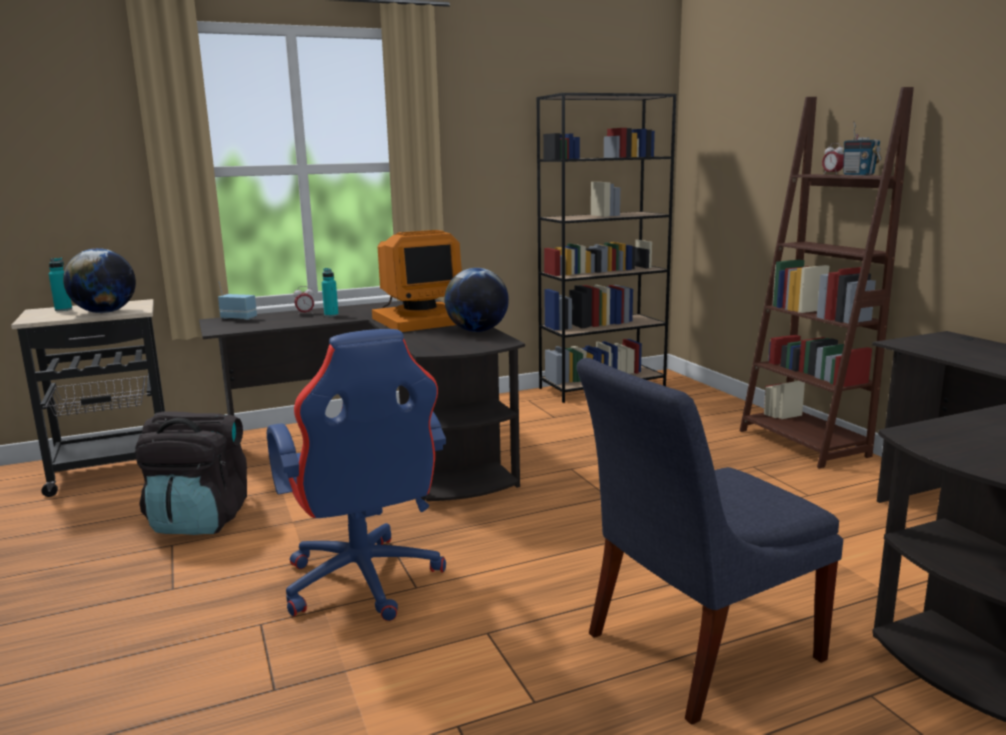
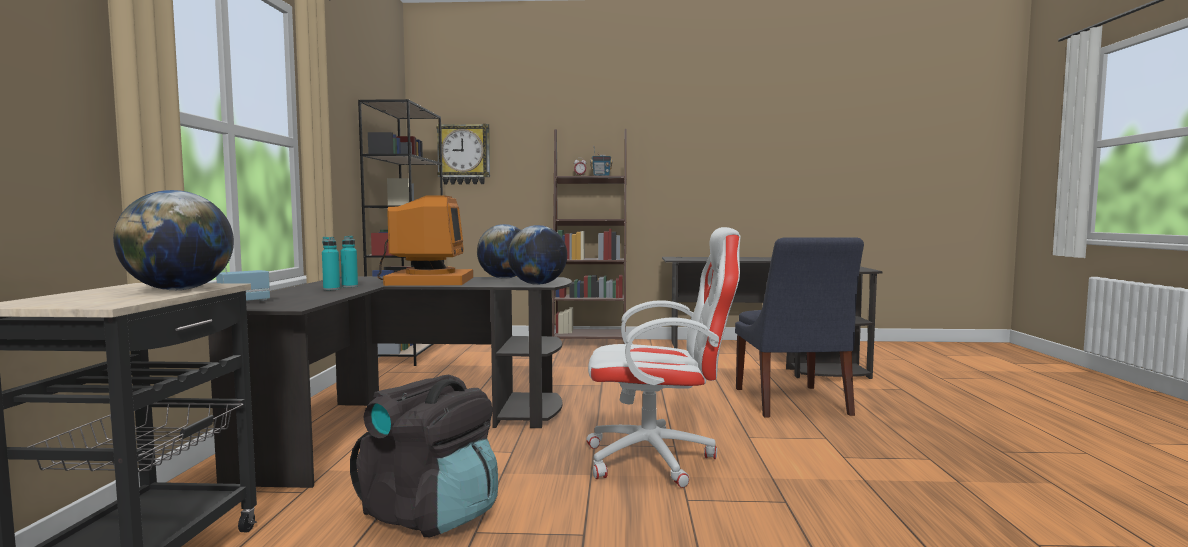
camera: 65 degrees left, 10 degrees down
turquoise bottle [49,258,72,311] -> turquoise bottle moved to [341,236,358,288]
blue office chair [267,329,446,621] -> white office chair [586,227,740,488]
alarm clock [294,286,314,315] -> none
none -> wall clock [436,124,490,184]
none -> globe [508,225,567,285]

